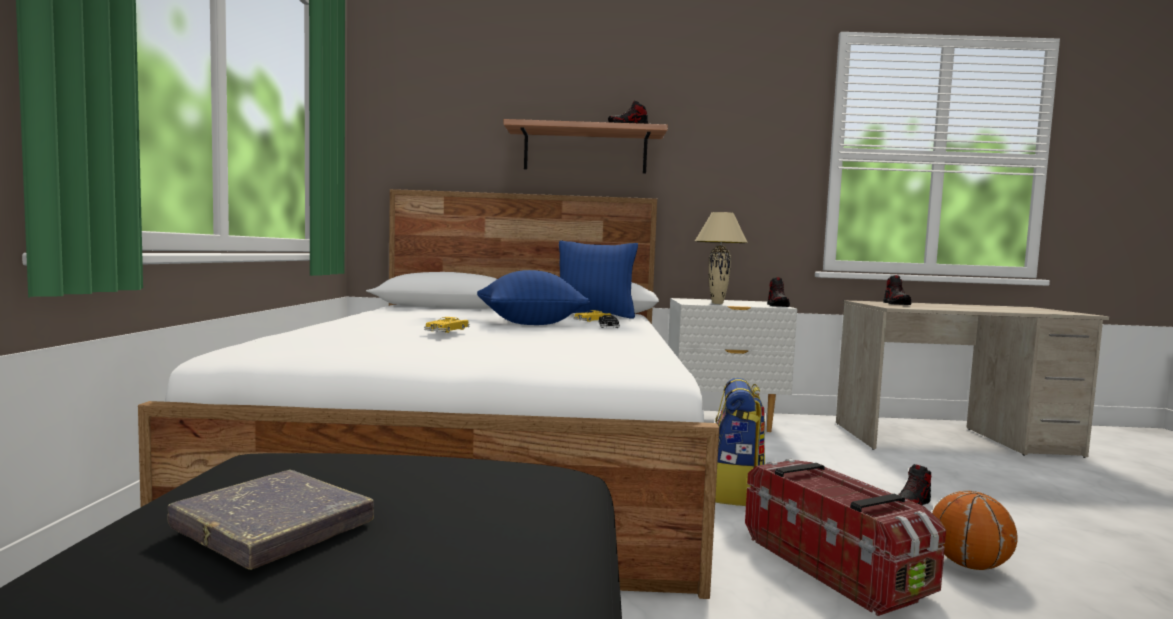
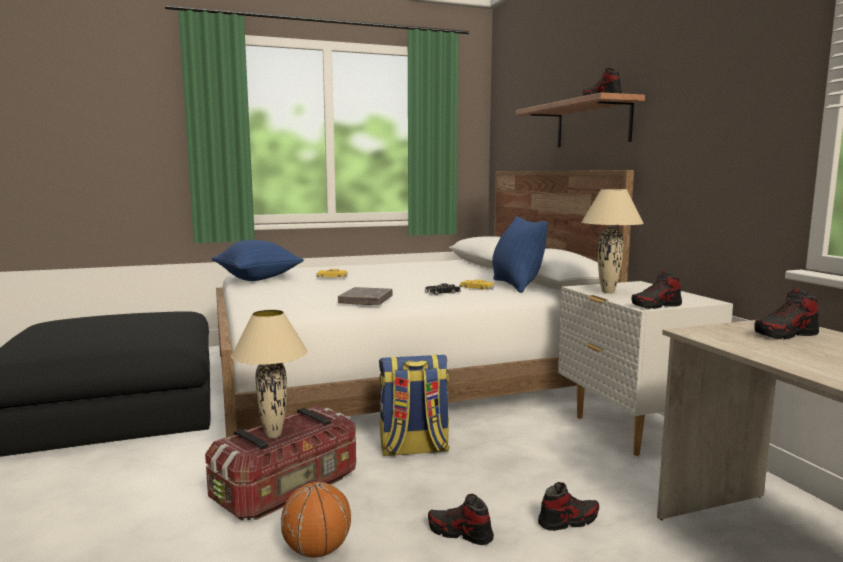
camera: 70 degrees right, 5 degrees up
grey book [167,470,374,570] -> grey book moved to [338,287,393,305]
blue pillow [477,270,590,325] -> blue pillow moved to [212,240,304,281]
none -> beige table lamp [231,310,308,438]
none -> shoe [538,482,599,531]

